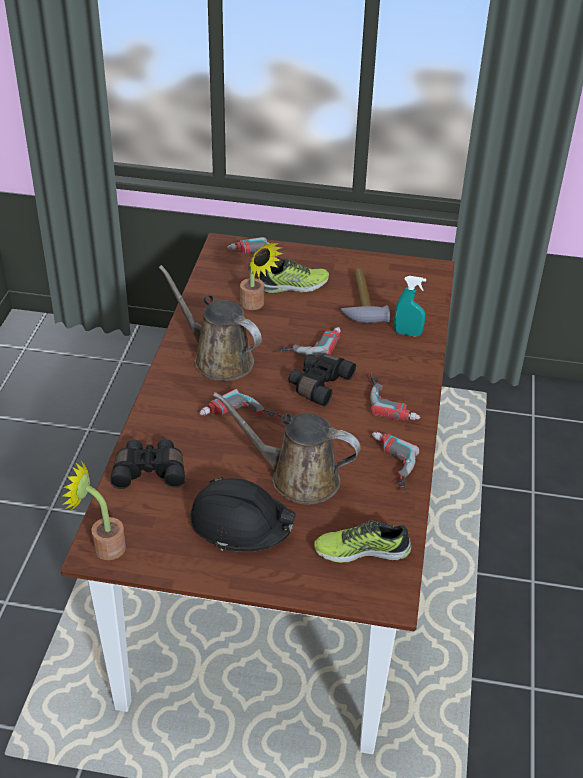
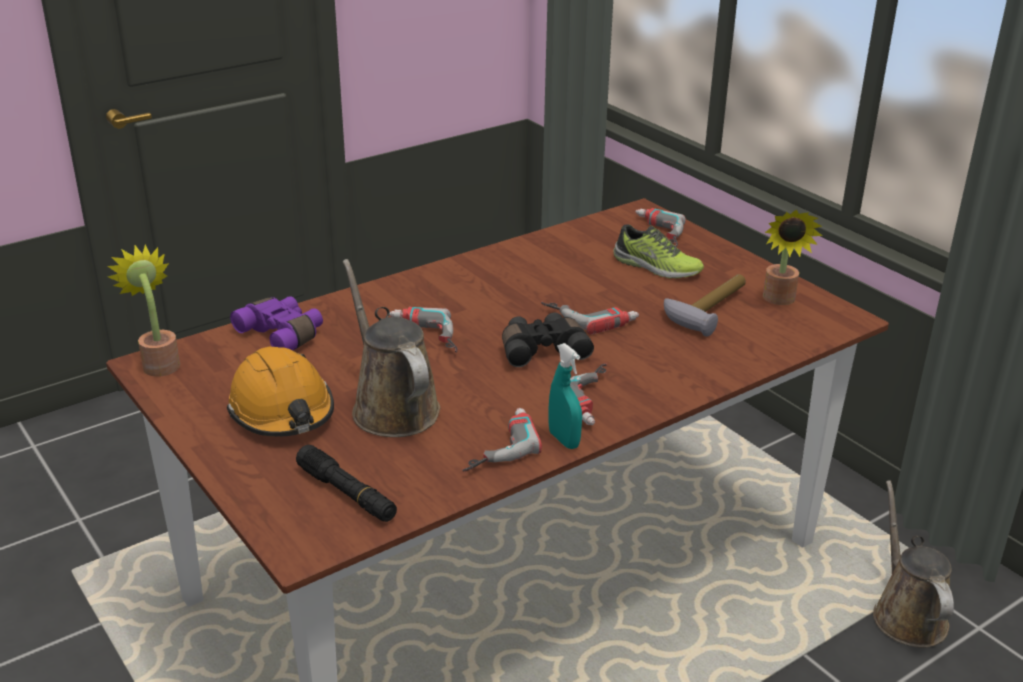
camera: 45 degrees right, 10 degrees down
black binoculars [110,439,185,489] -> purple binoculars [230,296,323,350]
brown watering can [159,265,262,381] -> brown watering can moved to [873,480,954,648]
black hard hat [190,477,296,552] -> orange hard hat [227,347,334,437]
potted plant [240,243,283,310] -> potted plant moved to [763,209,822,305]
shoe [314,521,411,563] -> black flashlight [296,445,397,522]
turquoise spray bottle [394,276,426,337] -> turquoise spray bottle moved to [549,343,582,449]

